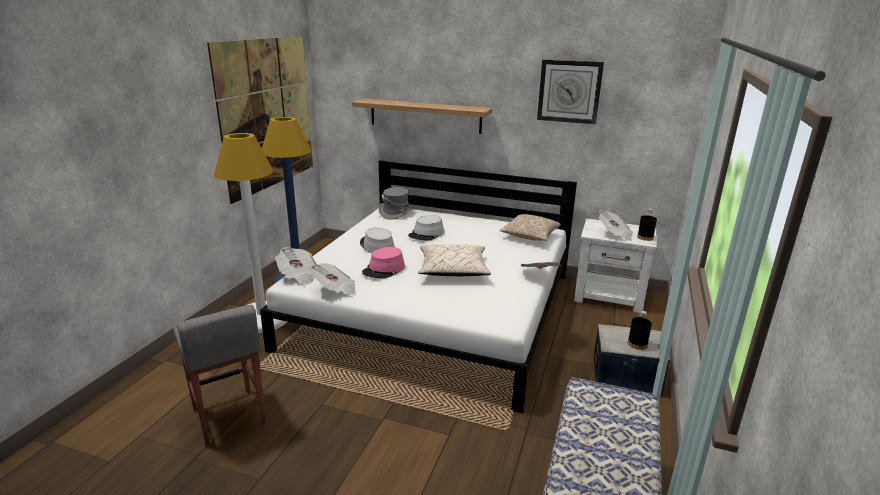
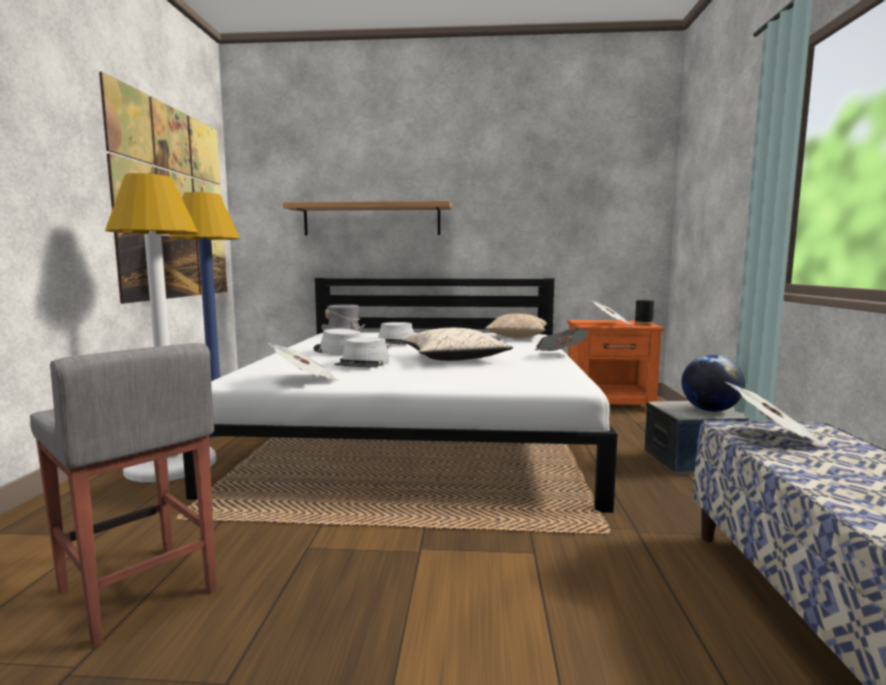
camera: 15 degrees left, 15 degrees down
newspaper [275,247,317,285] -> newspaper moved to [726,382,831,448]
pink hat [362,247,405,278] -> grey hat [334,337,390,368]
wall clock [537,59,604,124] -> none
white nightstand [574,218,657,313] -> orange nightstand [567,320,664,412]
black bottle [627,311,652,350] -> globe [681,355,745,412]

